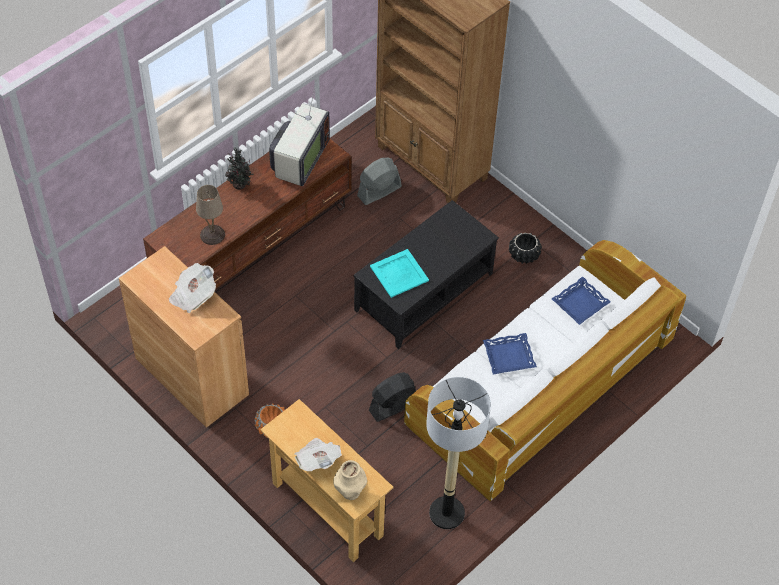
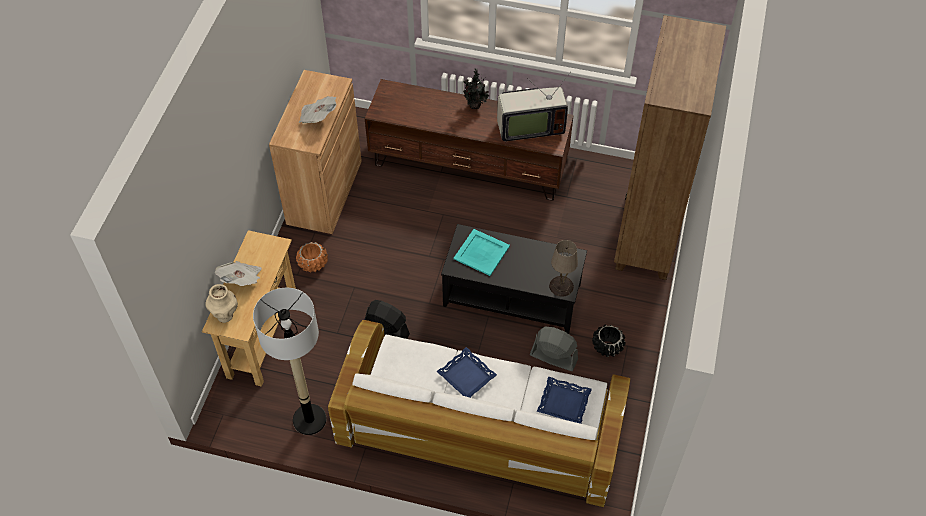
camera: 60 degrees right, 0 degrees up
beige table lamp [196,185,225,245] -> beige table lamp moved to [549,240,578,297]
grey fan [357,157,402,205] -> grey fan moved to [530,326,578,371]

